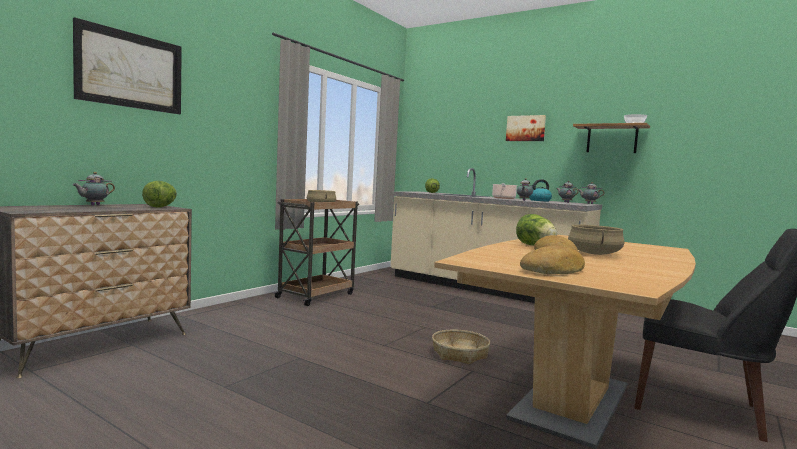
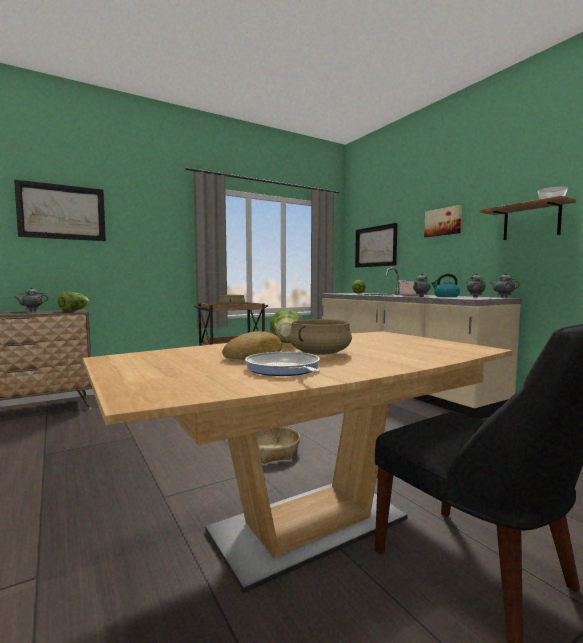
camera: 25 degrees right, 0 degrees up
bread [520,246,585,274] -> none
none -> frying pan [245,352,320,376]
none -> picture [355,223,397,268]

